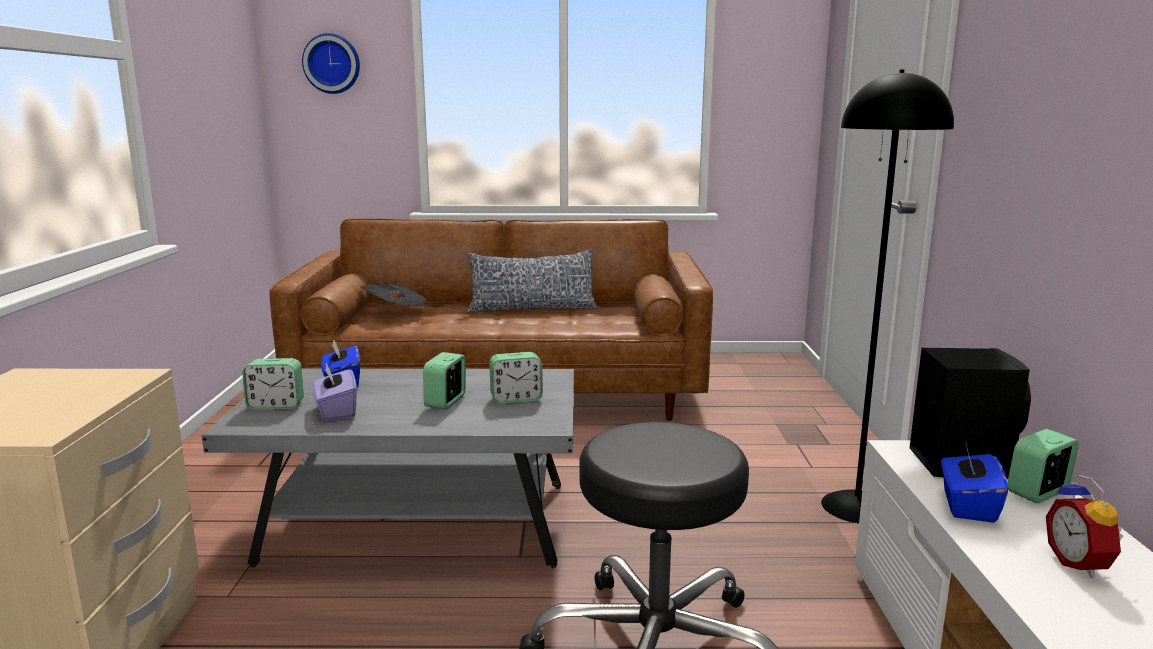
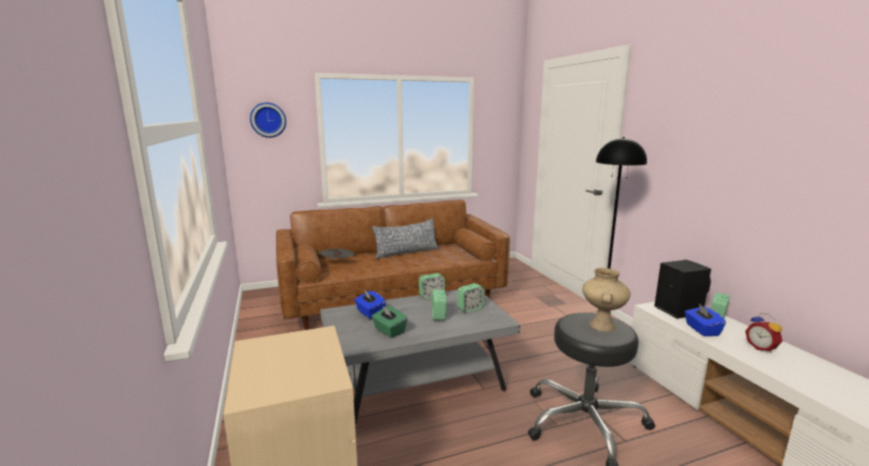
camera: 20 degrees left, 0 degrees up
alarm clock [242,358,304,410] -> alarm clock moved to [419,273,445,300]
purple tissue box [313,363,357,421] -> green tissue box [371,305,407,338]
none -> beige vase [582,268,631,332]

